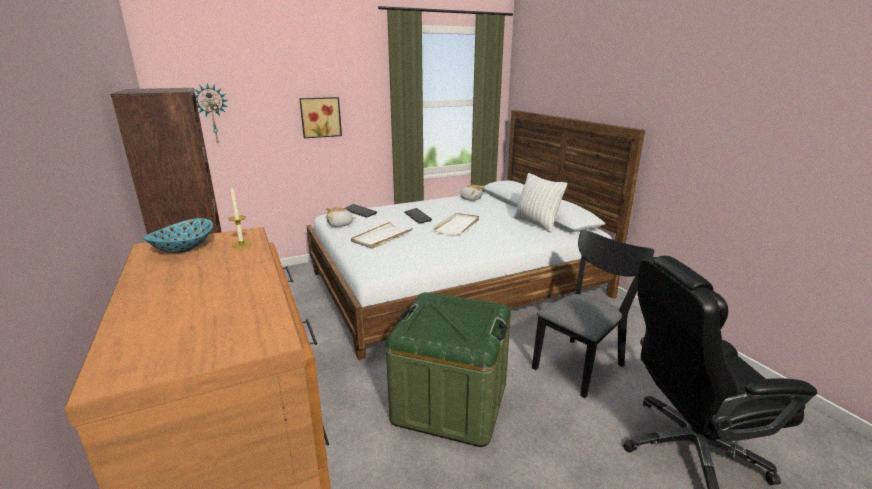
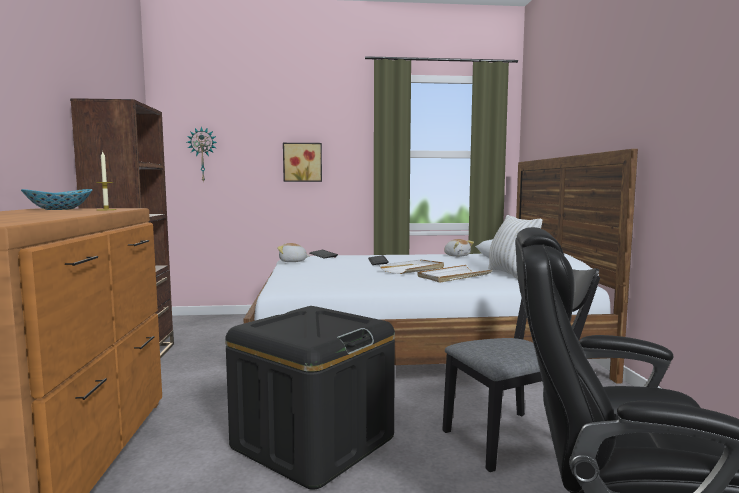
camera: 20 degrees right, 15 degrees down
white tray [351,222,413,249] -> white tray moved to [417,265,492,282]
green storage box [386,292,511,447] -> black storage box [225,306,395,490]

